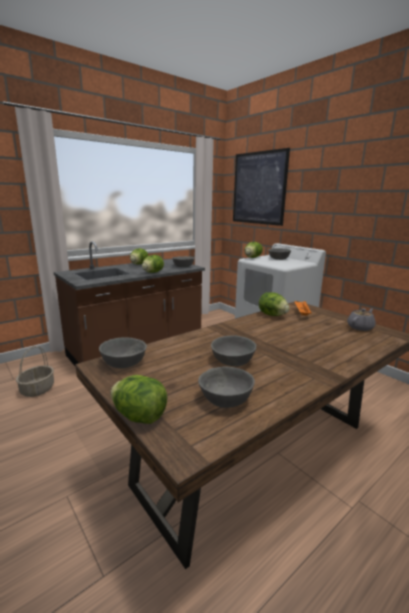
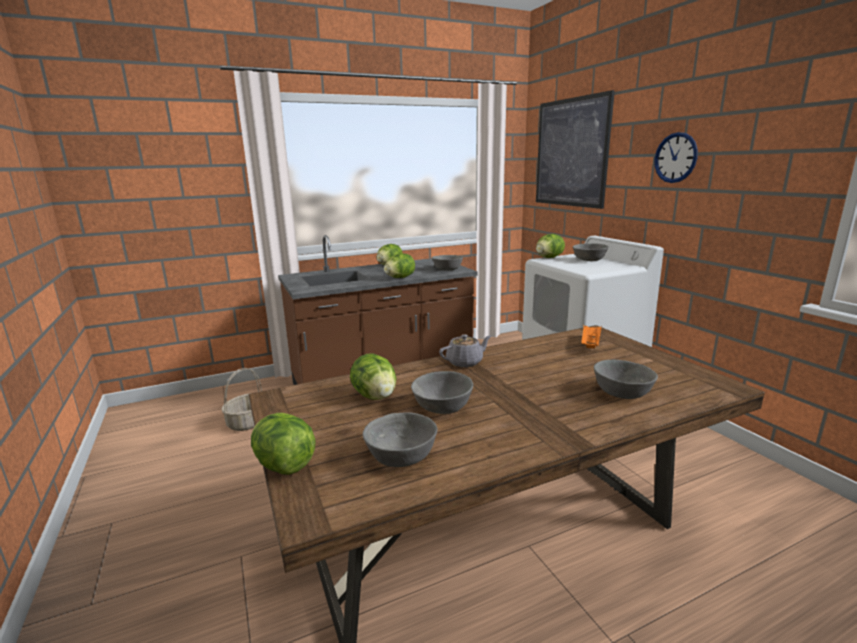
camera: 15 degrees right, 0 degrees up
grey bowl [99,337,147,368] -> grey bowl moved to [594,360,658,399]
lettuce [259,292,290,316] -> lettuce moved to [350,354,396,400]
grey teapot [347,308,376,331] -> grey teapot moved to [439,334,492,367]
none -> wall clock [655,132,698,183]

